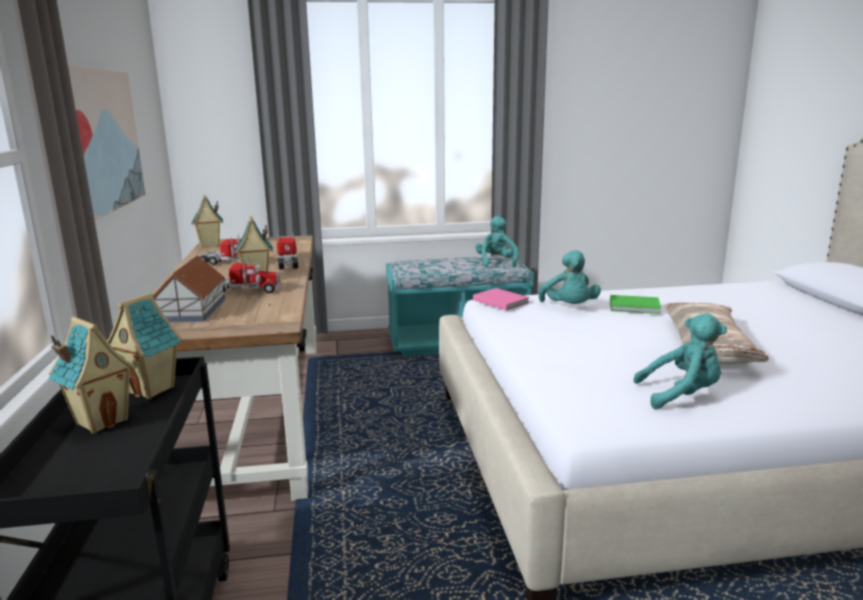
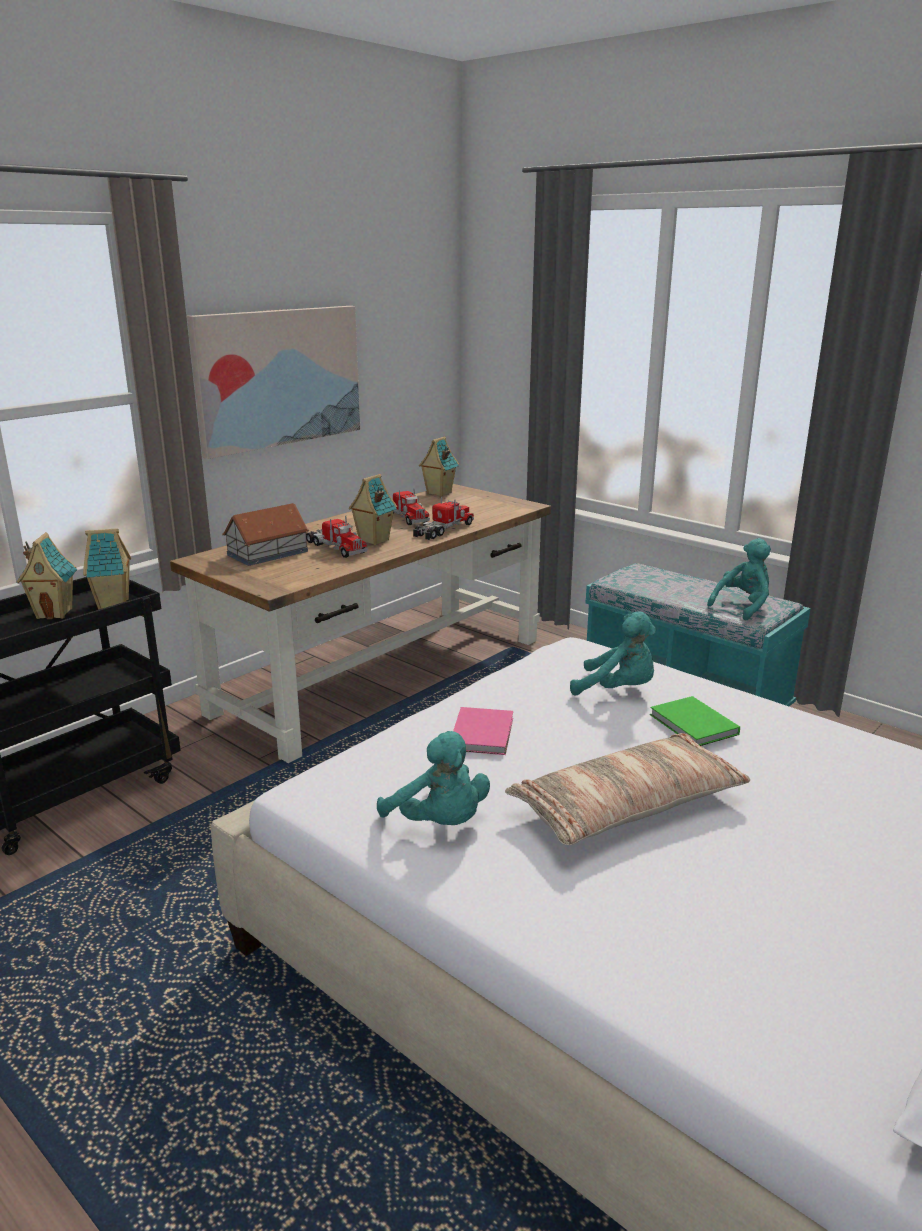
camera: 50 degrees right, 5 degrees up
pink book [473,288,530,310] -> pink book moved to [453,707,513,755]
turquoise plush toy [539,250,601,304] -> turquoise plush toy turned 105 degrees counterclockwise [570,612,656,695]

